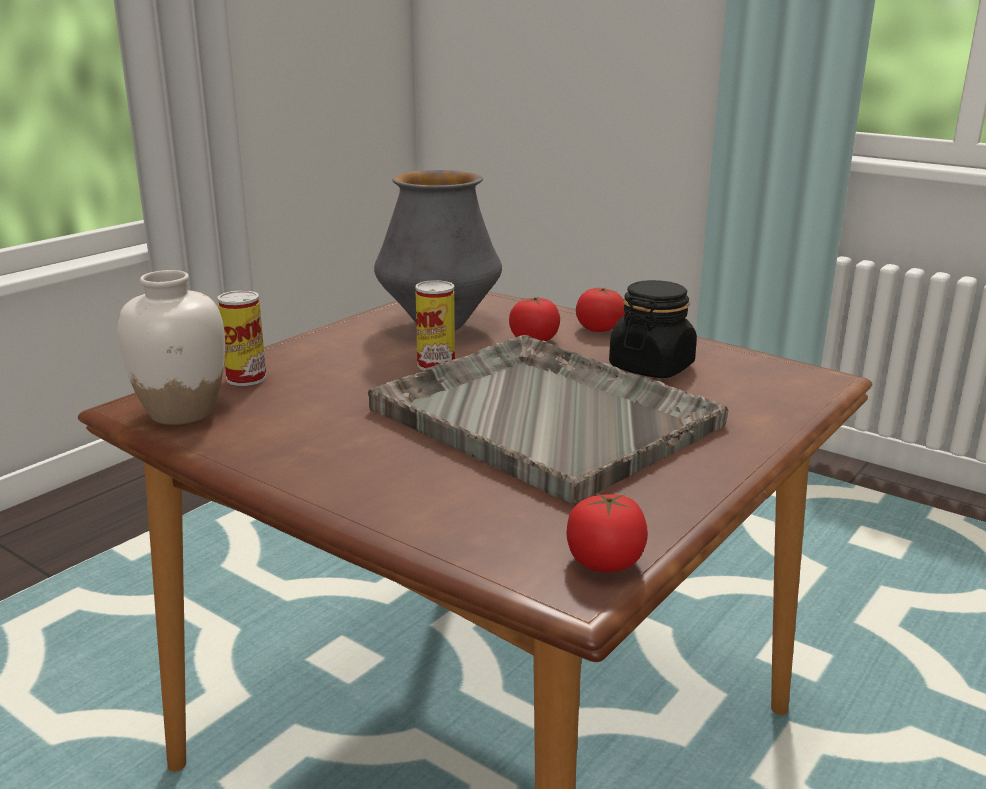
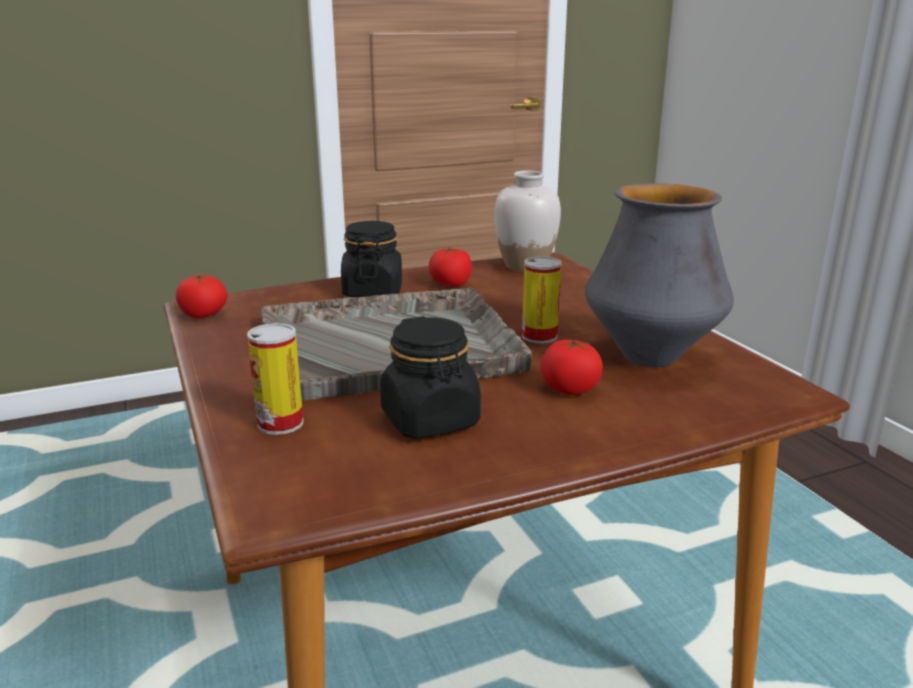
camera: 120 degrees right, 0 degrees up
can [217,290,267,386] -> can moved to [247,323,303,435]
tomato [576,287,625,332] -> tomato moved to [429,247,472,286]
none -> black jar [341,221,402,297]

